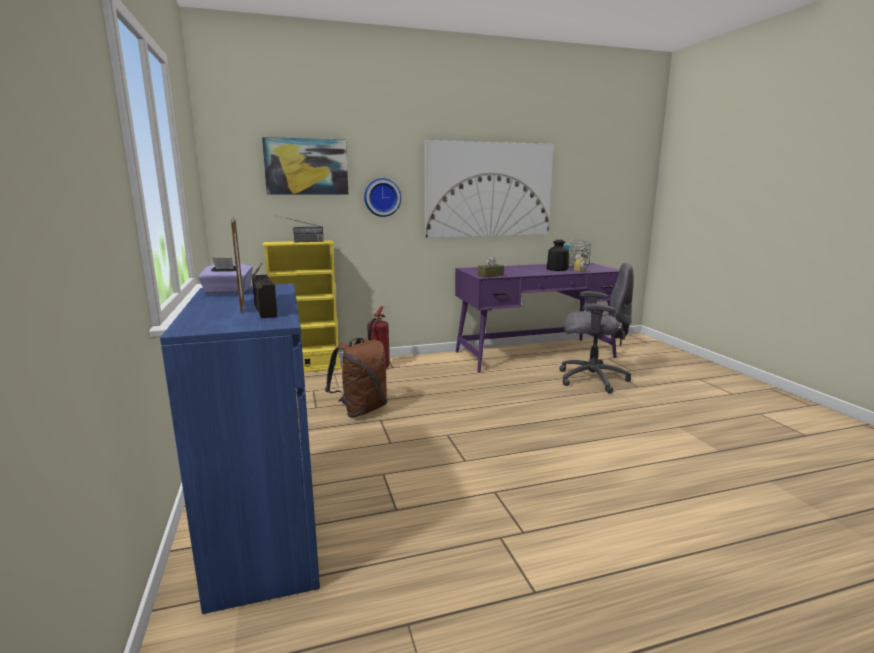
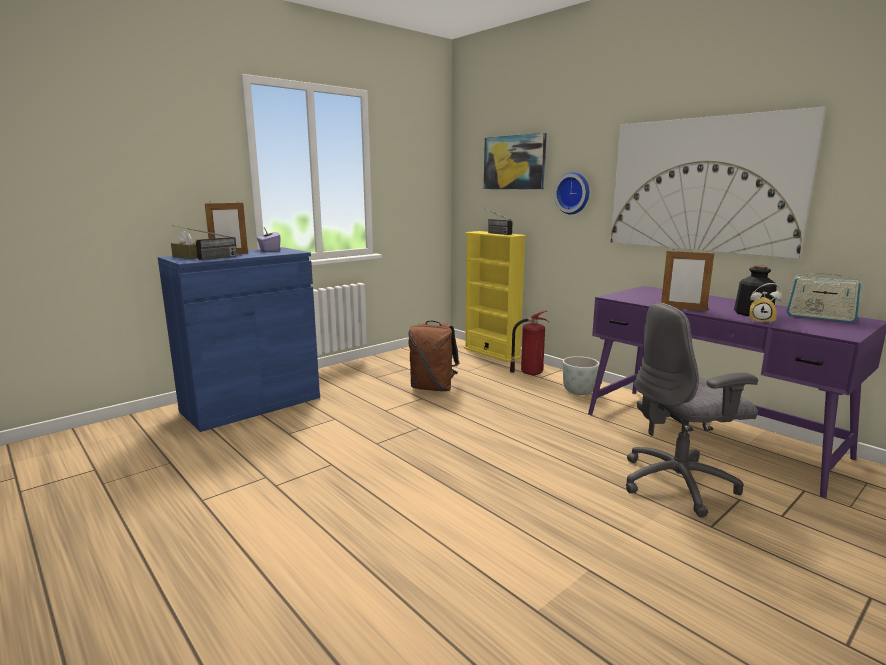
camera: 65 degrees right, 0 degrees up
brown tissue box [478,256,504,278] -> brown tissue box moved to [171,230,197,259]
grey office chair [559,262,634,394] -> grey office chair turned 90 degrees clockwise [626,303,758,517]
none -> grey planter [563,356,600,395]
none -> picture frame [661,249,714,311]

